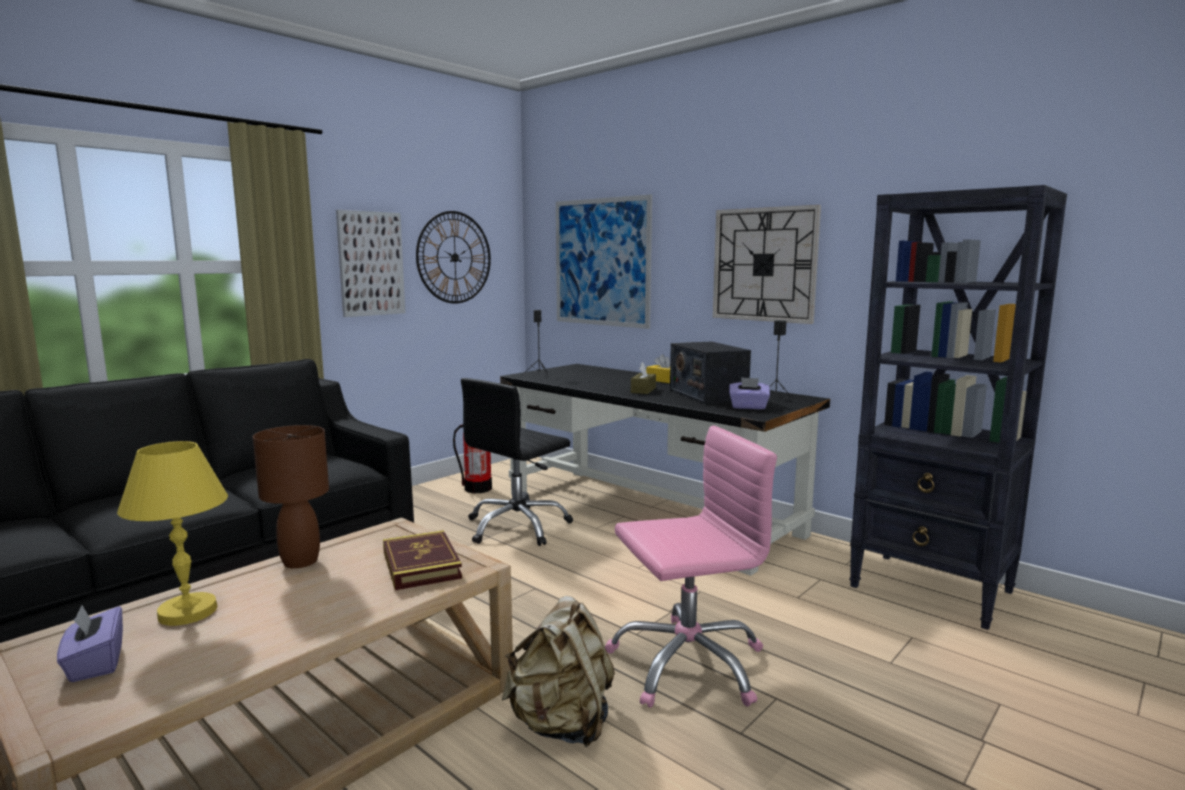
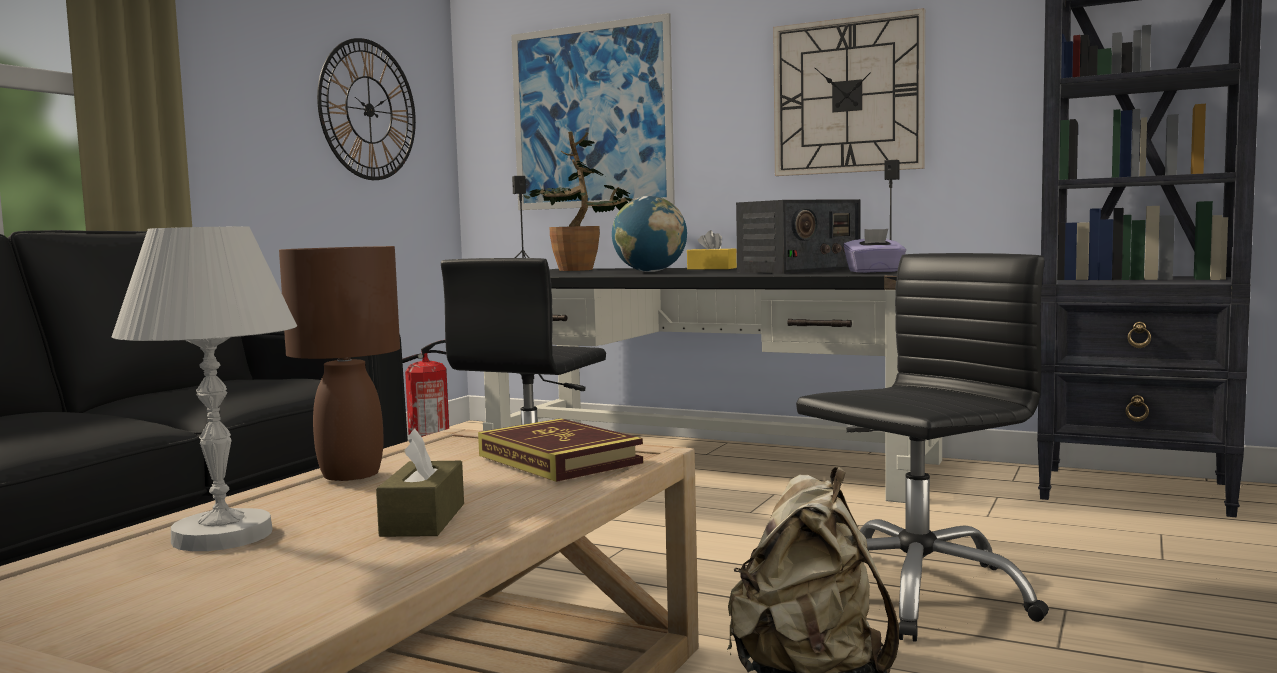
camera: 15 degrees left, 5 degrees down
purple tissue box [57,605,123,682] -> none
yellow table lamp [117,441,228,626] -> white table lamp [112,226,297,551]
picture [336,210,406,317] -> none
pink office chair [605,426,777,708] -> black office chair [796,253,1049,642]
brown tissue box [631,362,656,394] -> brown tissue box moved to [376,428,464,537]
radio [670,341,751,404] -> radio turned 90 degrees counterclockwise [736,199,861,274]
none -> potted plant [524,131,633,271]
none -> globe [612,196,687,272]

